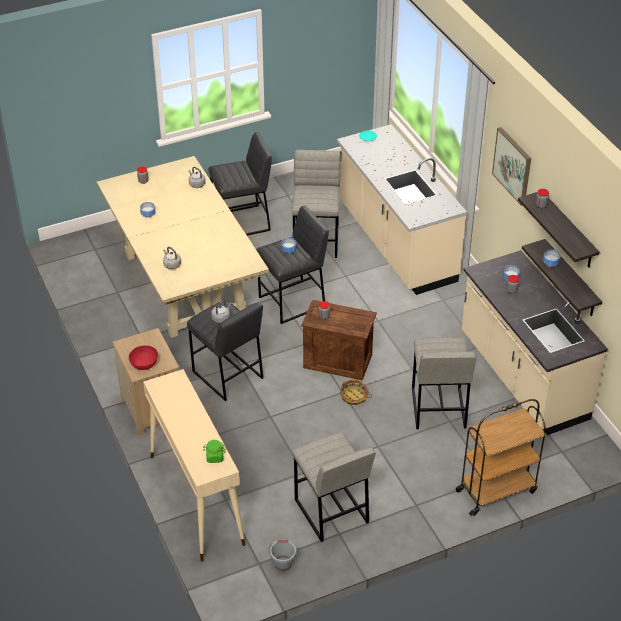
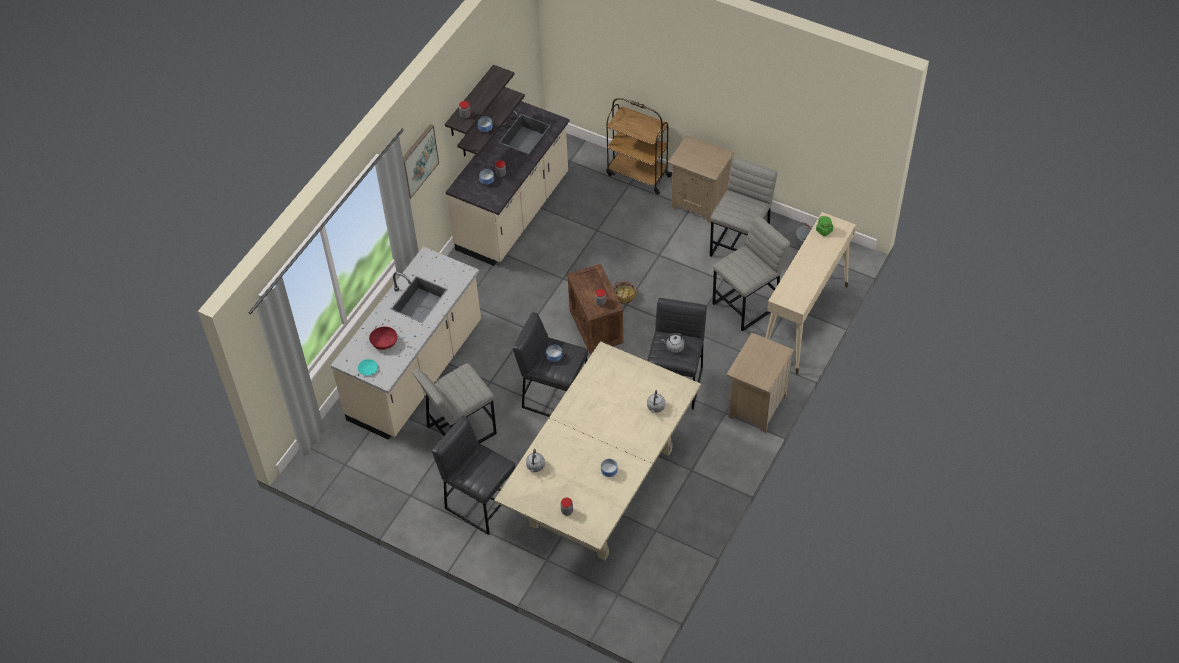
camera: 125 degrees left, 10 degrees up
red bowl [129,345,158,370] -> red bowl moved to [369,327,398,350]
grey chair [412,338,476,429] -> grey chair moved to [712,216,790,331]
none -> beige nightstand [668,135,734,223]

